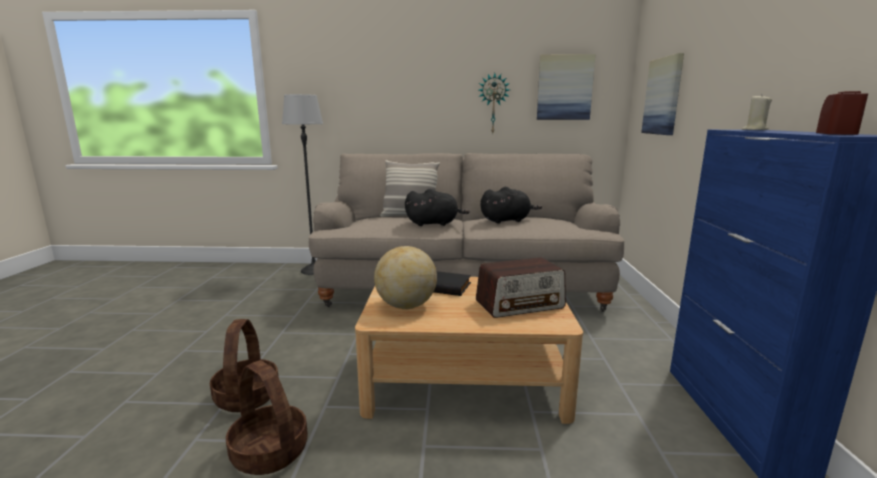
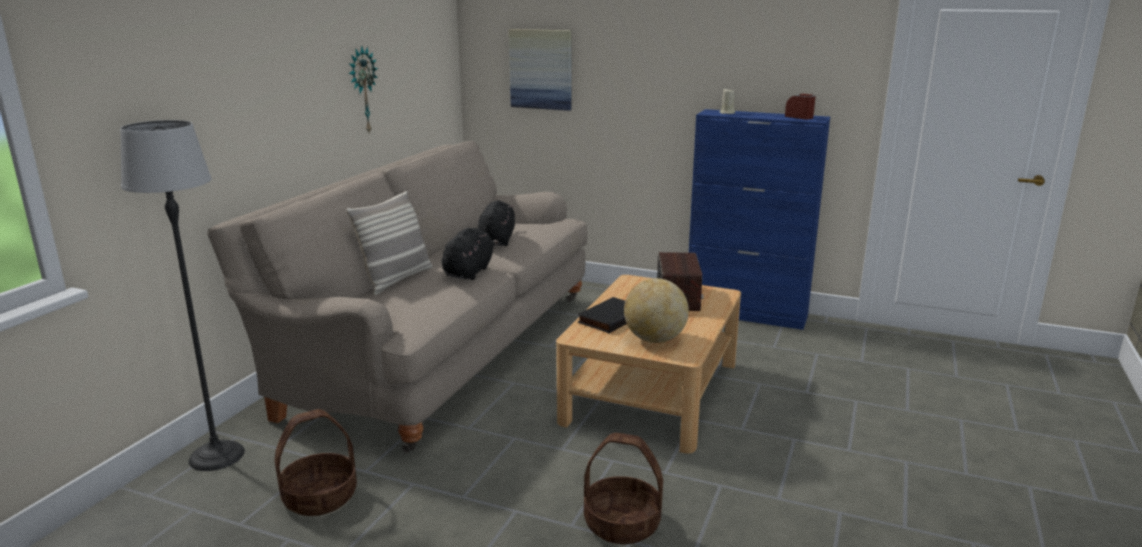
camera: 70 degrees left, 5 degrees up
basket [226,360,308,475] -> basket moved to [274,409,357,516]
picture [537,54,595,120] -> none

